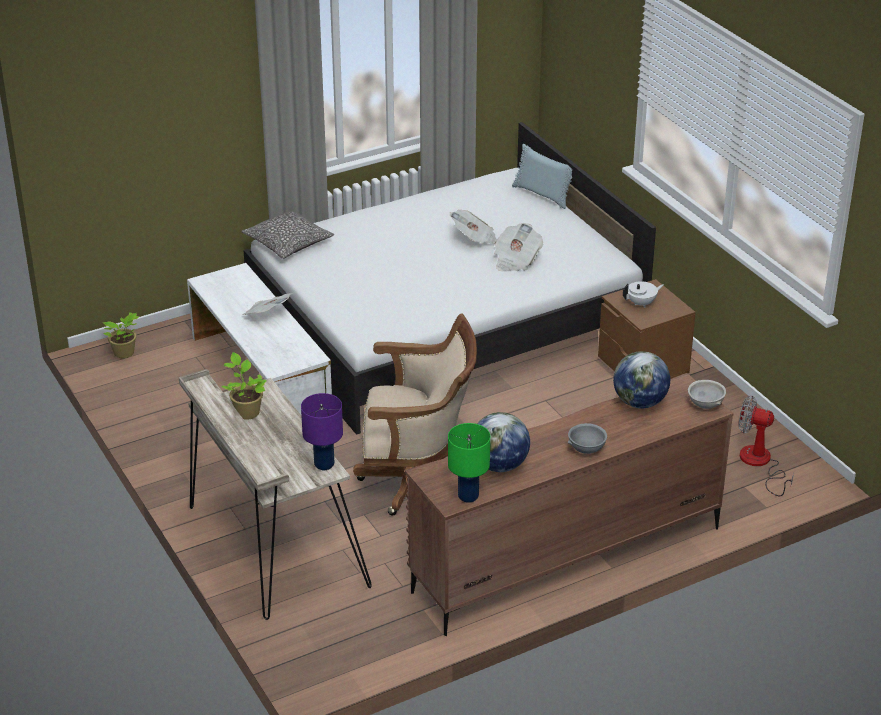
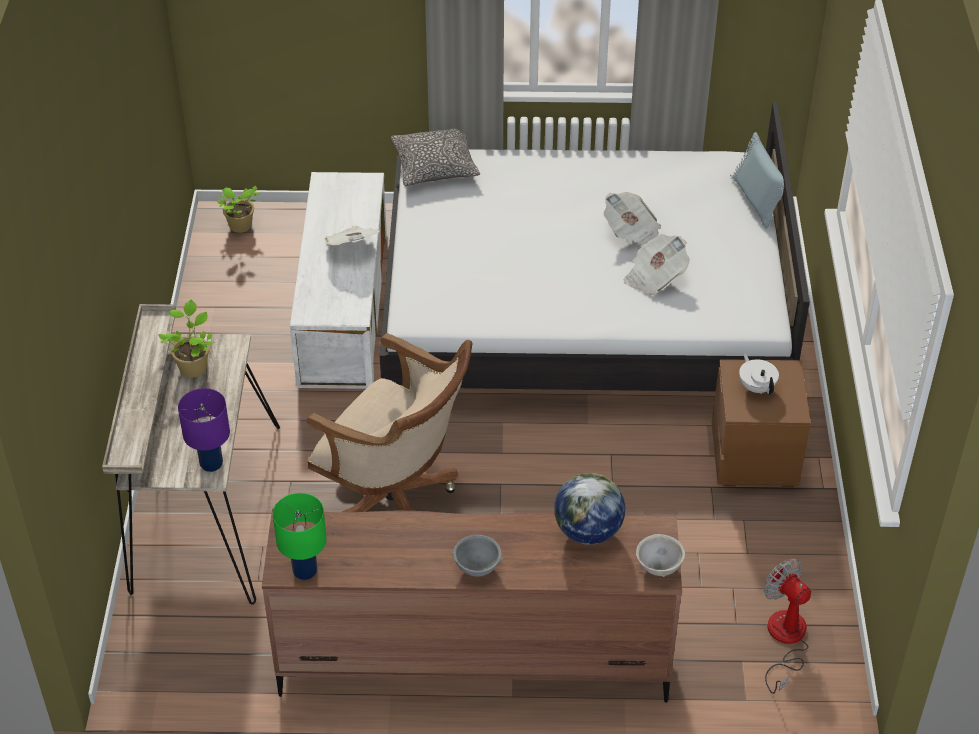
camera: 30 degrees right, 10 degrees up
globe [477,412,530,472] -> none
white teapot [623,281,664,308] -> white teapot turned 120 degrees counterclockwise [739,353,779,395]

